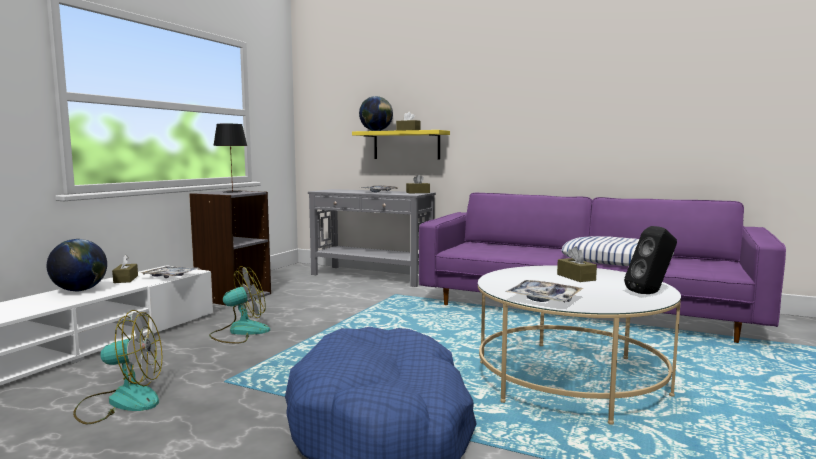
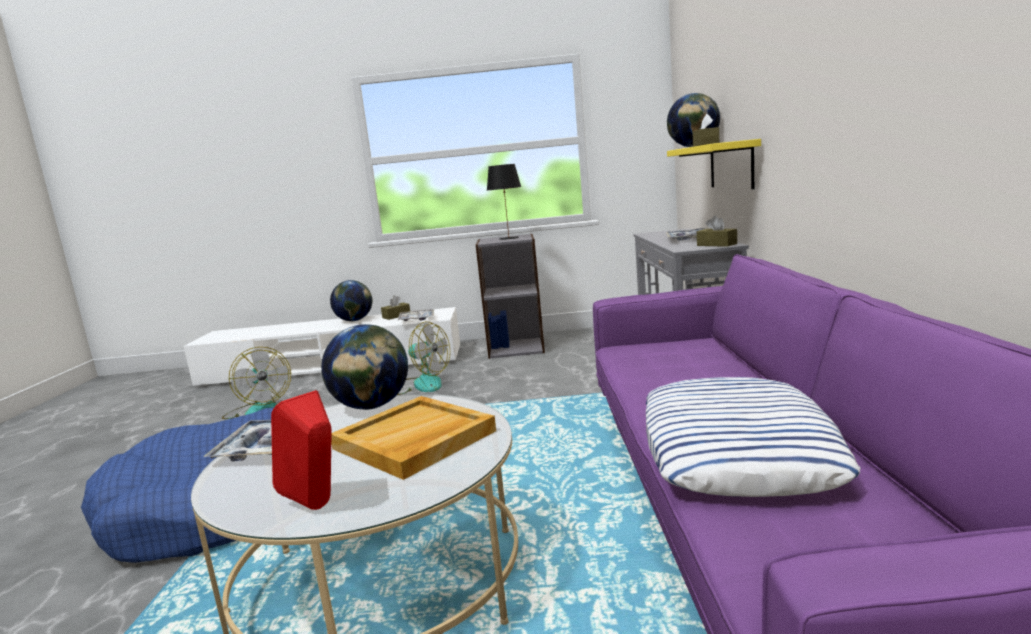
camera: 65 degrees right, 5 degrees up
brown tissue box [557,247,597,282] -> beige tray [331,396,496,480]
black speaker [624,226,677,294] -> red speaker [271,390,332,510]
none -> globe [321,324,408,410]

